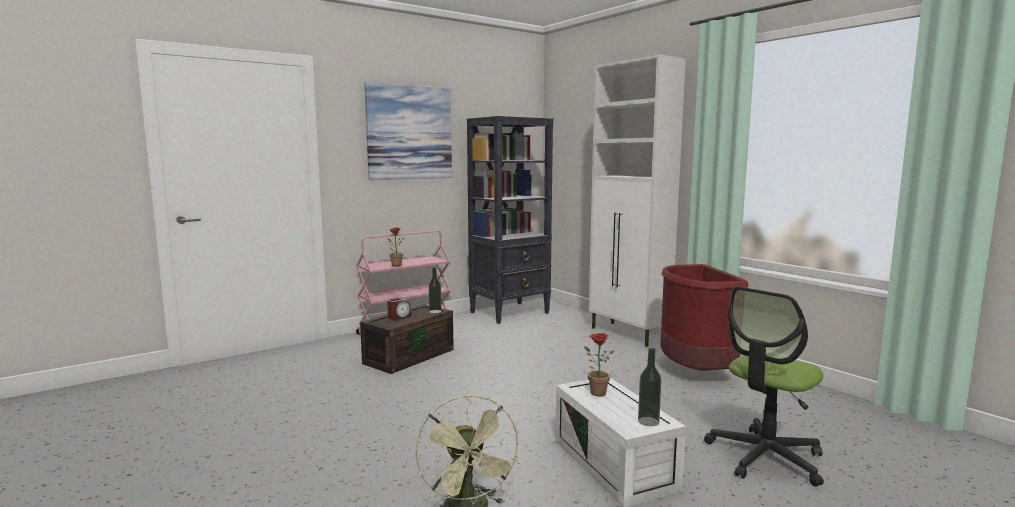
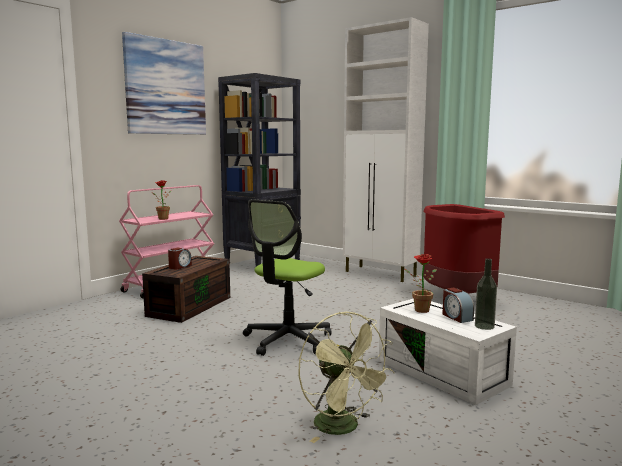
camera: 15 degrees left, 0 degrees up
bottle [428,267,441,313] -> none
office chair [704,286,824,487] -> office chair moved to [243,199,331,356]
none -> alarm clock [442,288,474,323]

